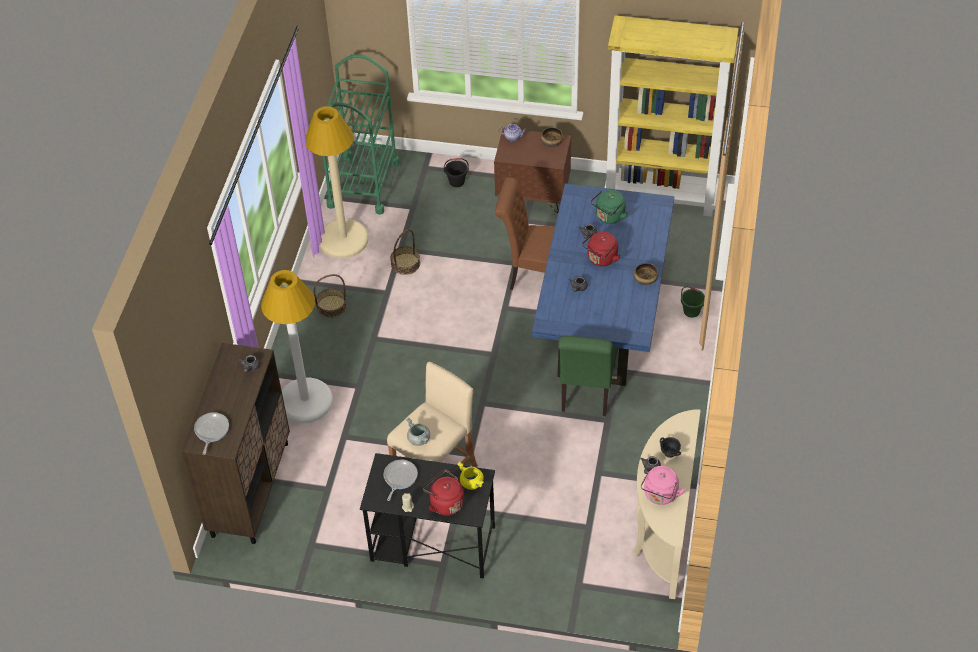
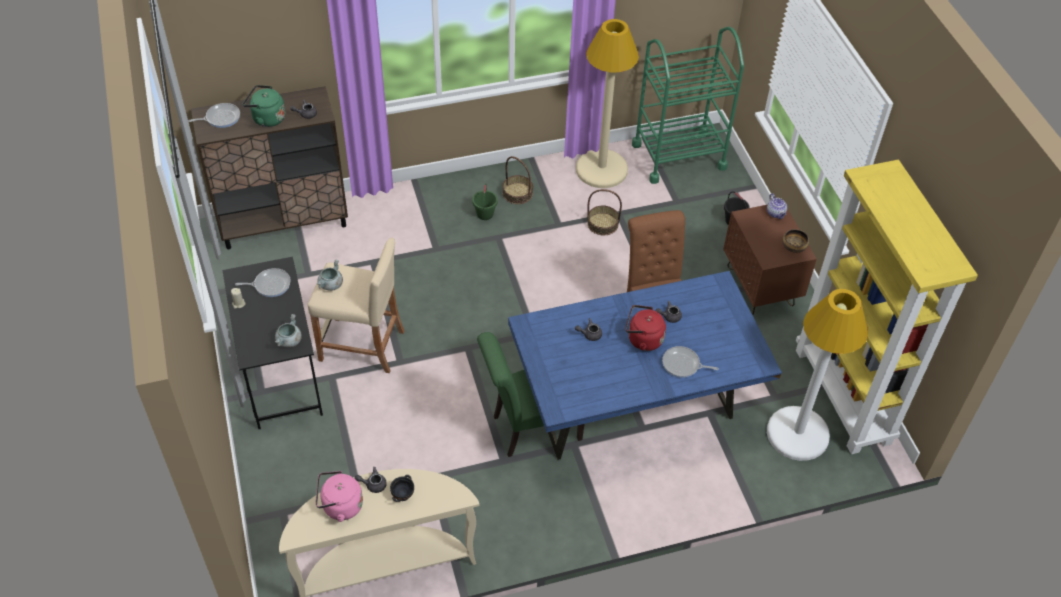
camera: 60 degrees right, 0 degrees up
white floor lamp [261,270,333,424] -> white floor lamp moved to [767,289,868,461]
red kettle [423,469,464,516] -> none
yellow cooking pot [457,462,484,490] -> grey cooking pot [275,314,302,347]
green kettle [591,190,628,224] -> green kettle moved to [243,85,285,127]
bowl [634,263,658,285] -> none
green bucket [681,286,705,318] -> green bucket moved to [472,184,498,220]
none -> frying pan [662,346,719,378]

